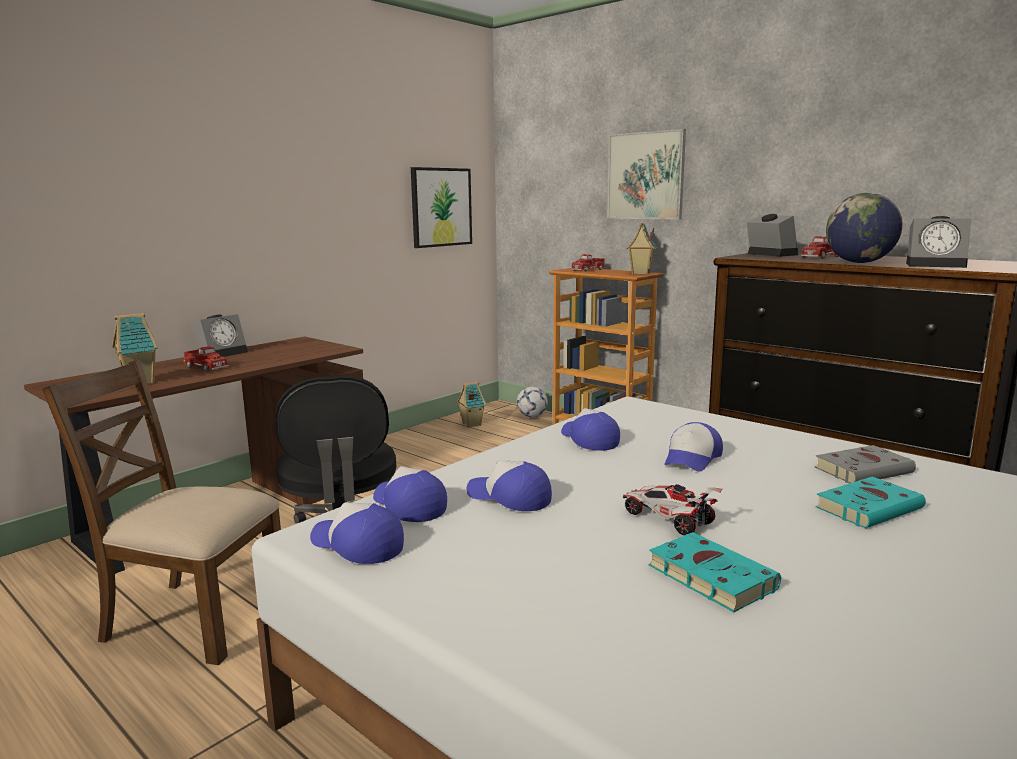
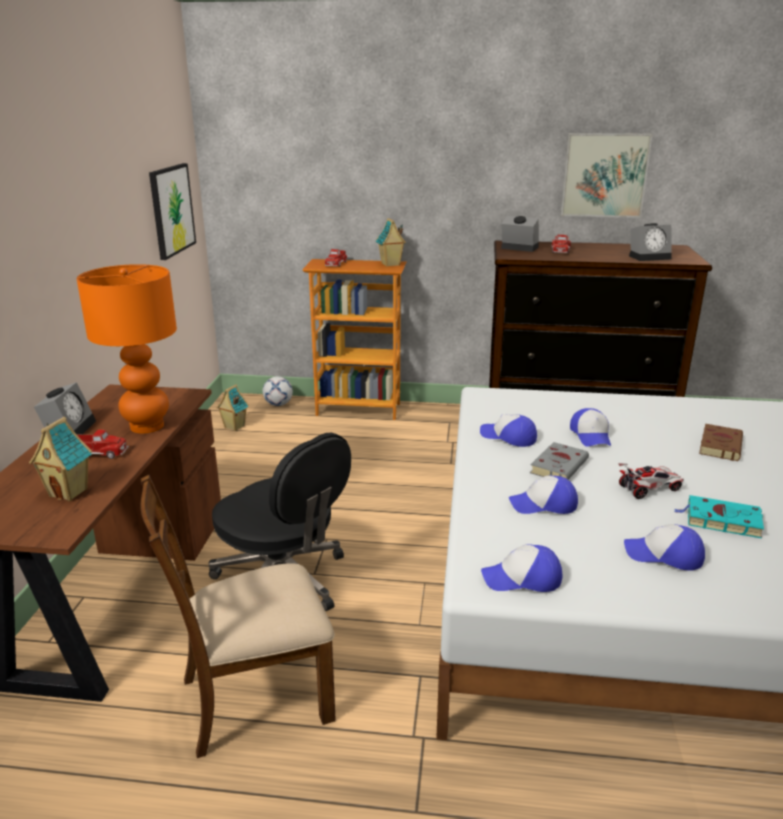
camera: 35 degrees left, 10 degrees up
cap [373,466,447,522] -> cap moved to [624,524,705,571]
picture [607,129,686,220] -> picture moved to [561,133,653,218]
toy car [623,484,723,535] -> toy car turned 150 degrees clockwise [618,463,684,499]
grey book [815,445,916,483] -> grey book moved to [530,442,589,480]
turquoise book [815,477,926,529] -> brown book [699,424,743,461]
globe [826,193,902,263] -> none
none -> orange table lamp [77,264,177,433]

